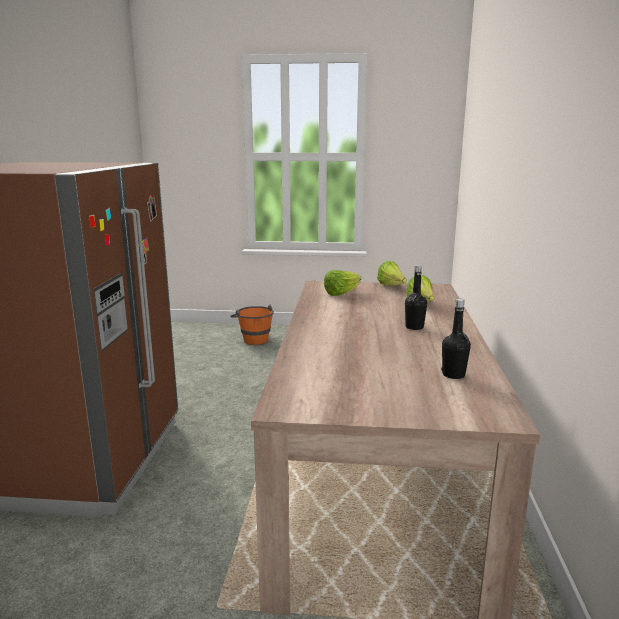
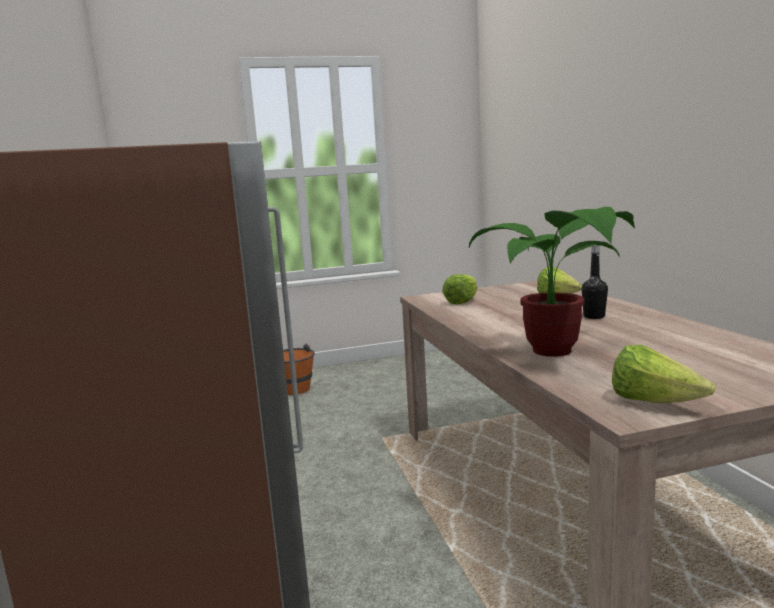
camera: 20 degrees left, 5 degrees down
lettuce [377,261,407,286] -> lettuce moved to [612,345,716,403]
black bottle [441,299,471,379] -> none
none -> potted plant [469,207,635,357]

